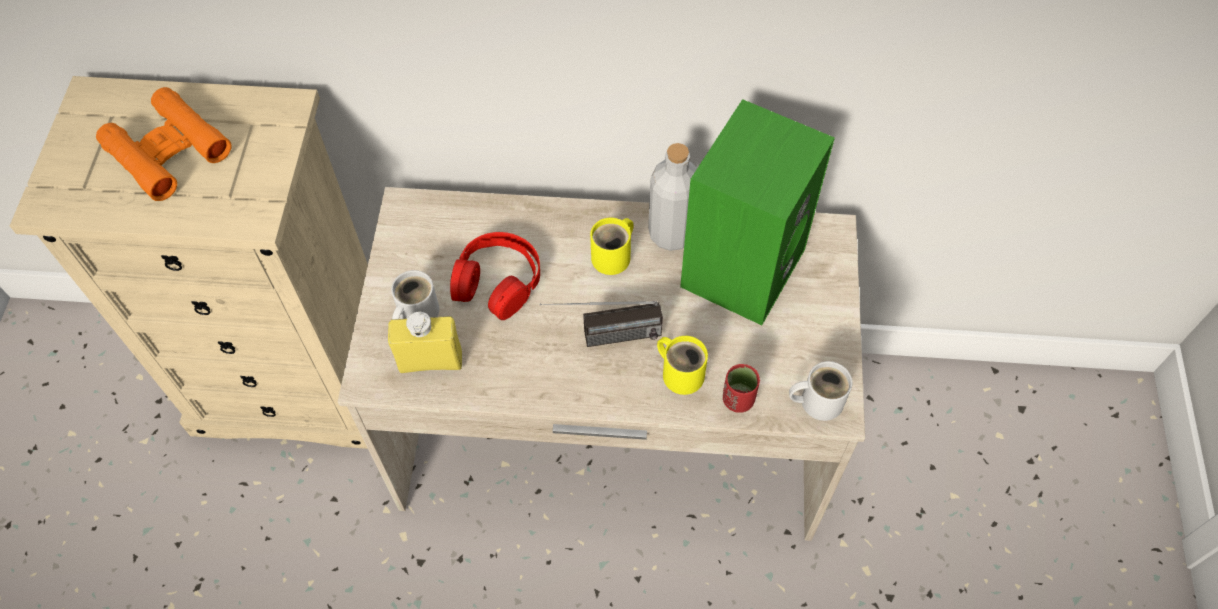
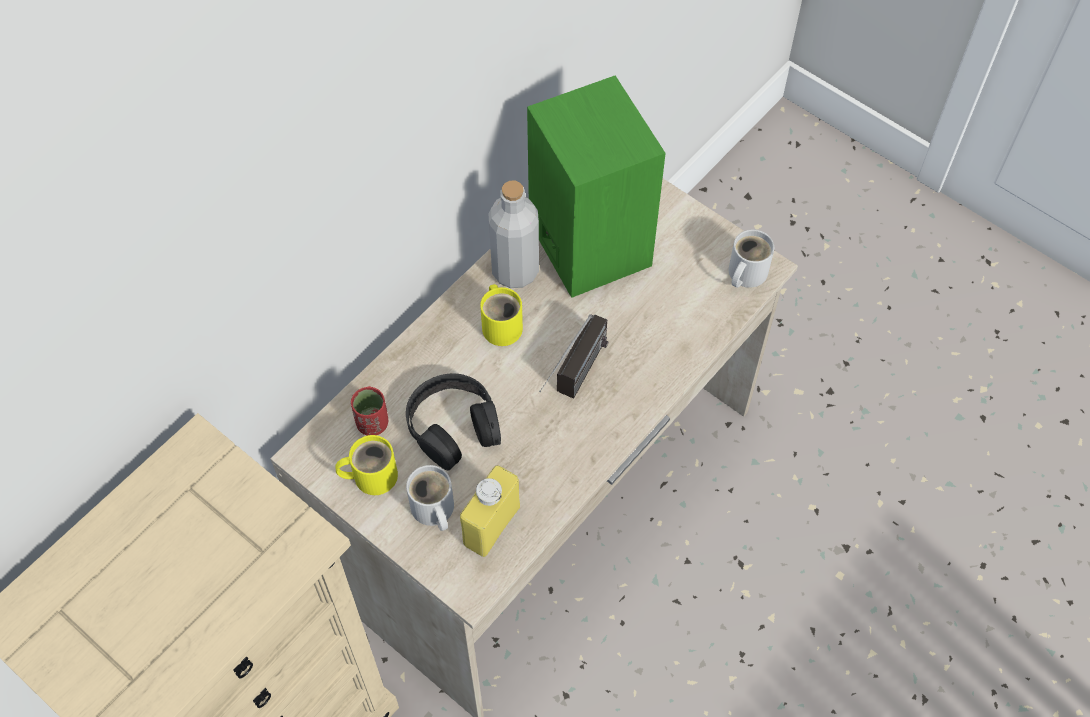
camera: 55 degrees left, 0 degrees up
orange binoculars [96,87,231,201] -> none
red headphones [450,232,540,320] -> black headphones [406,373,501,471]
yellow mug [657,336,708,395] -> yellow mug moved to [335,435,398,495]
red cup [723,364,760,413] -> red cup moved to [351,386,388,436]

